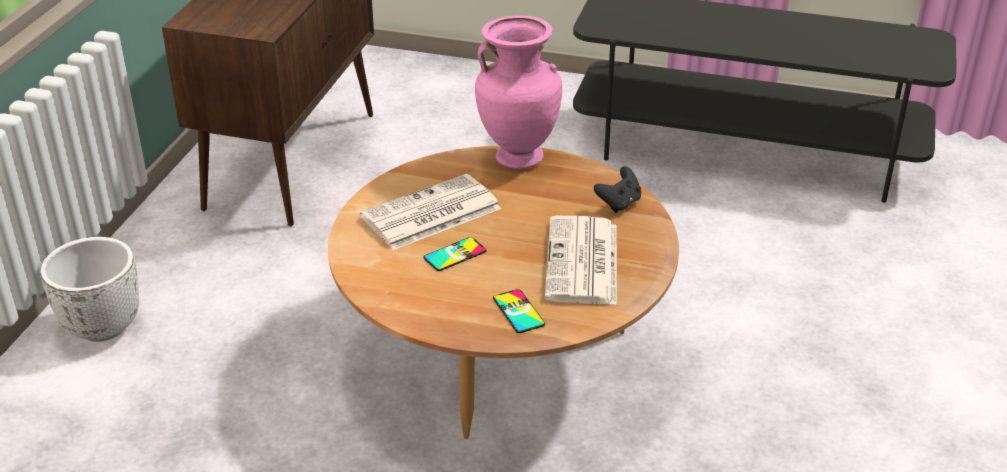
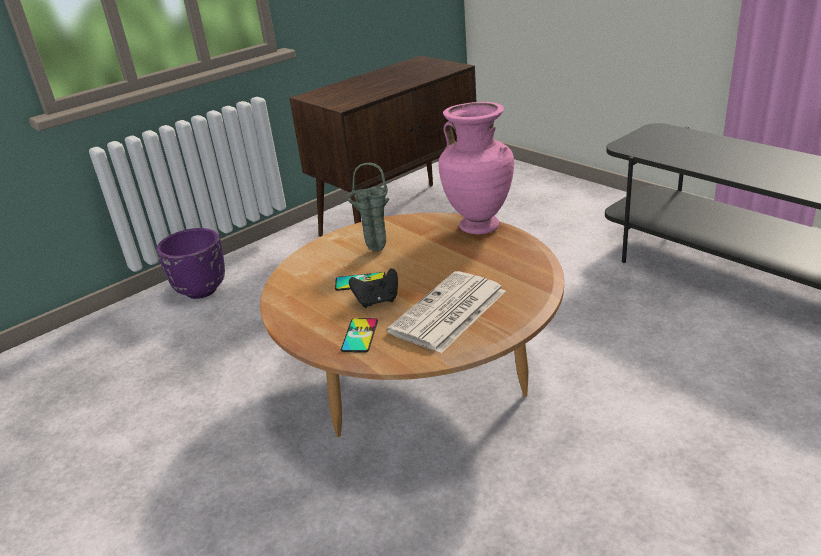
camera: 35 degrees right, 5 degrees down
white planter [40,237,139,342] -> purple planter [156,228,225,299]
newspaper [360,174,501,250] -> green vase [346,163,390,251]
black game controller [594,166,641,213] -> black game controller moved to [349,268,398,308]

